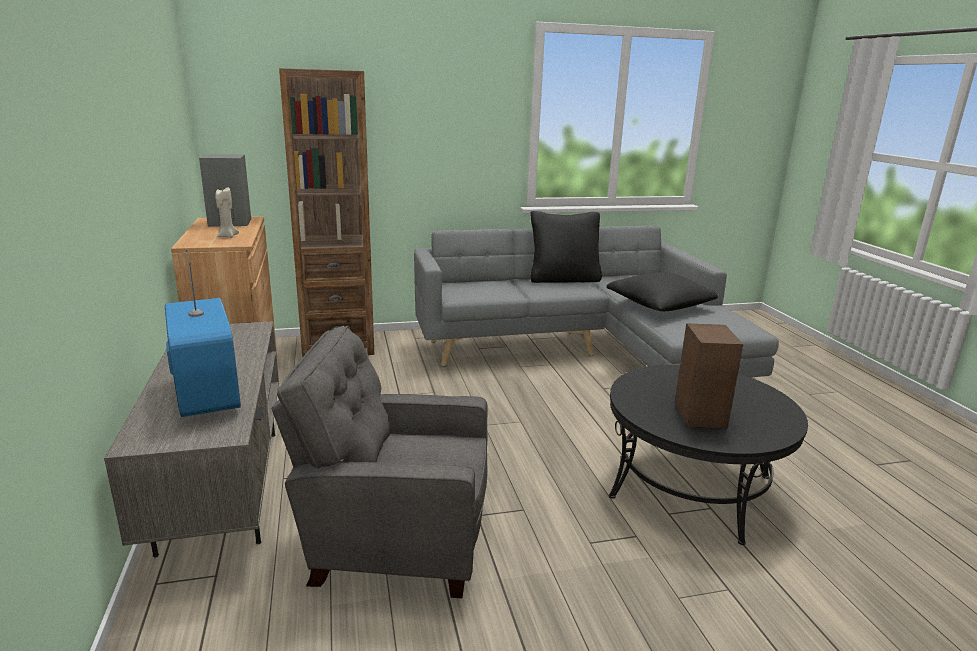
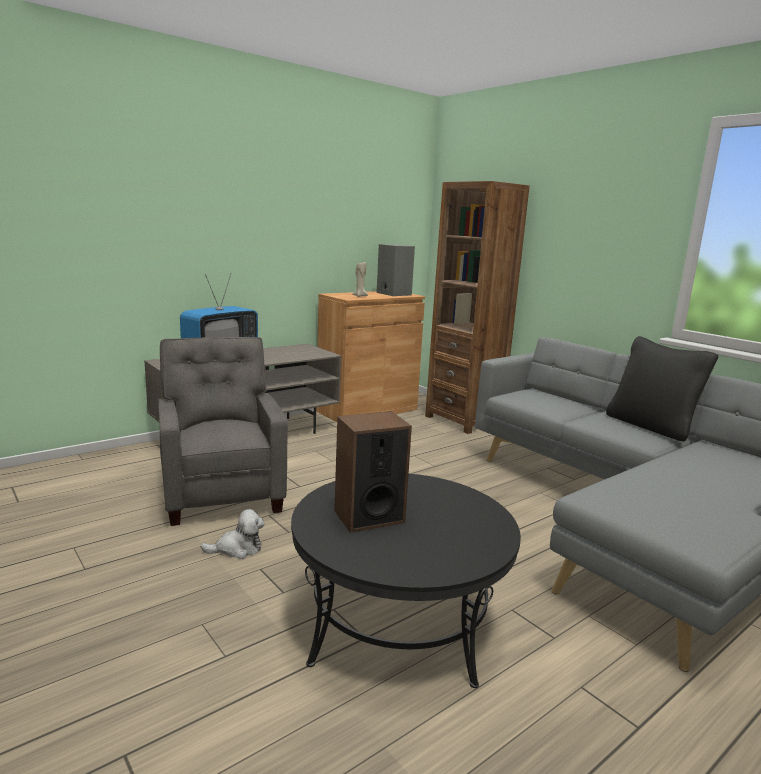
camera: 65 degrees right, 5 degrees down
black pillow [606,272,718,311] -> none
none -> plush toy [201,509,265,559]

